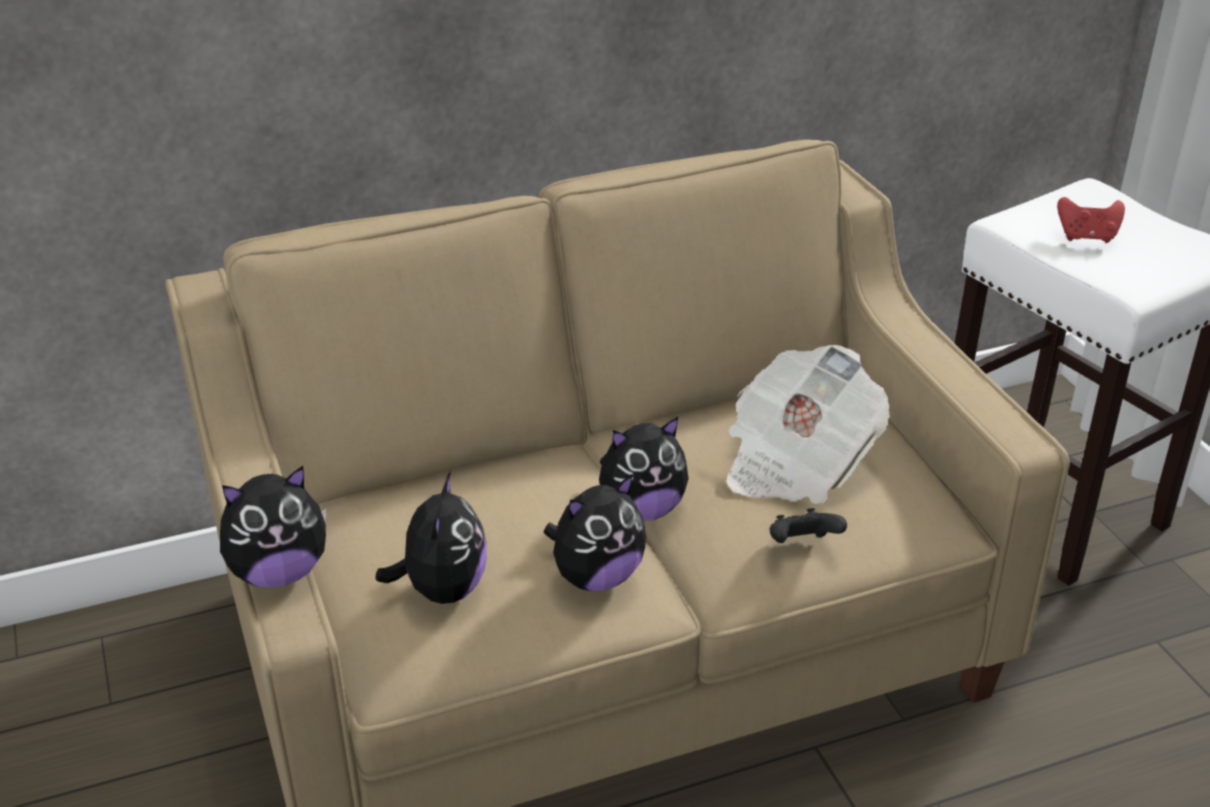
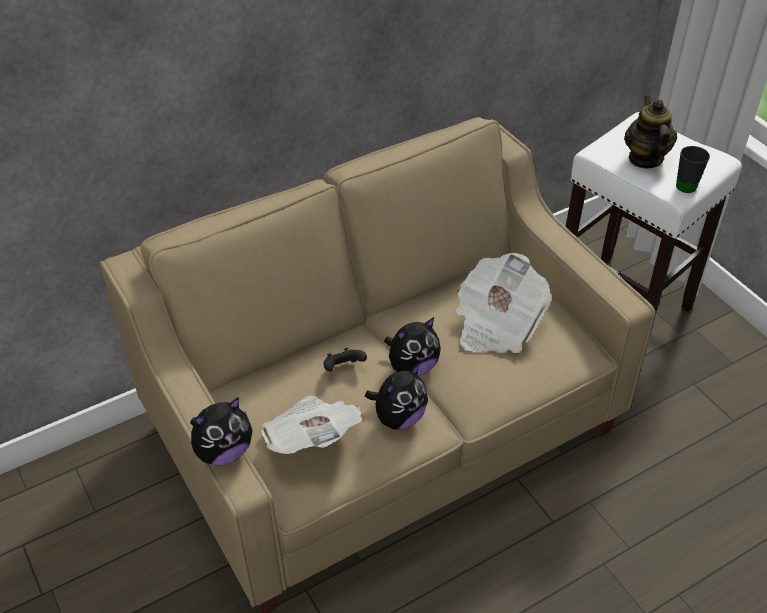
camera: 10 degrees left, 10 degrees up
plush toy [375,471,487,604] -> newspaper [261,395,362,454]
black game controller [770,508,847,543] -> black game controller moved to [323,348,367,371]
red game controller [1057,197,1125,243] -> teapot [624,96,677,169]
none -> black mug [676,146,710,193]

